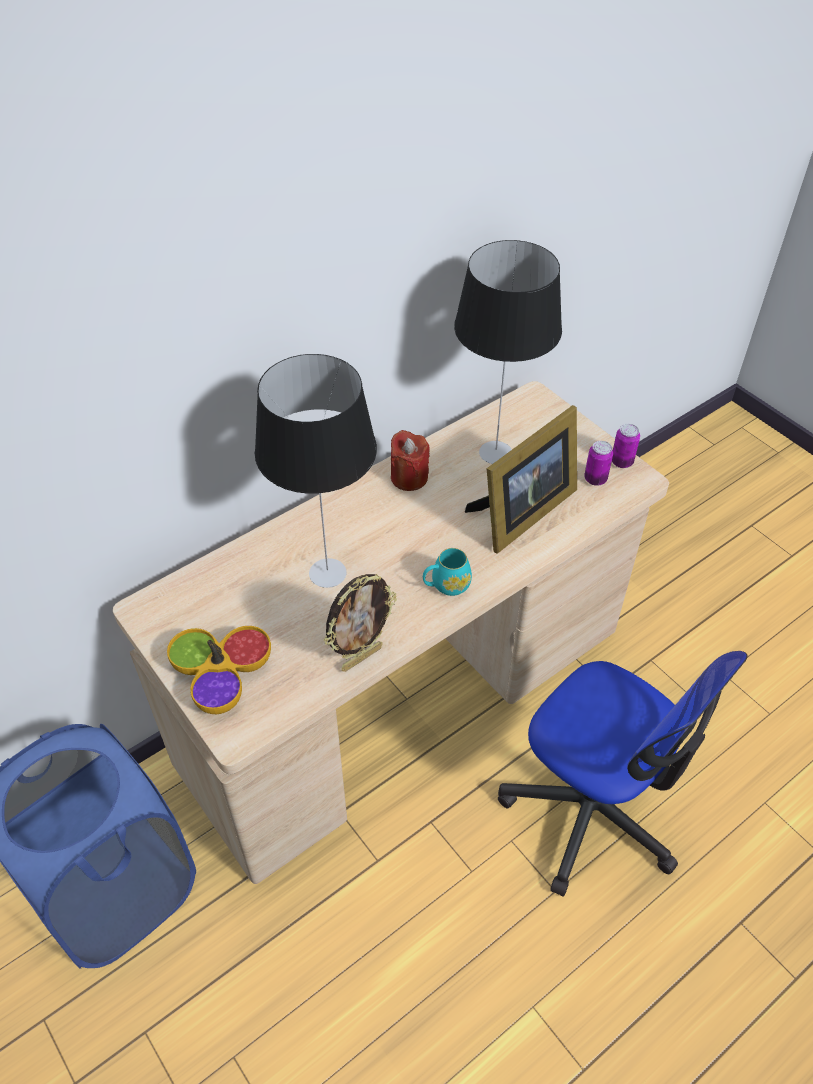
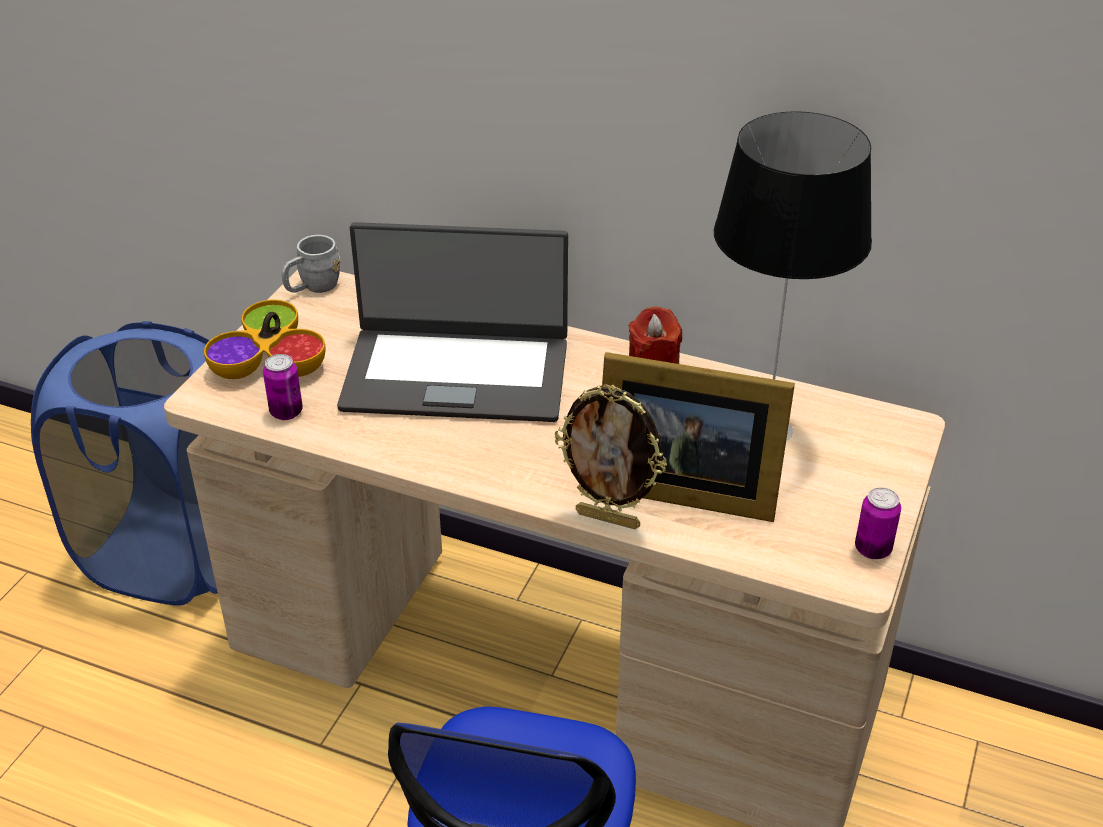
camera: 60 degrees right, 10 degrees down
table lamp [255,354,377,588] -> laptop [337,222,568,422]
picture frame [324,574,397,672] -> picture frame moved to [555,385,667,529]
turquoise mug [423,548,472,596] -> none
can [584,441,613,486] -> can moved to [263,354,303,420]
none -> grey mug [282,235,340,293]

